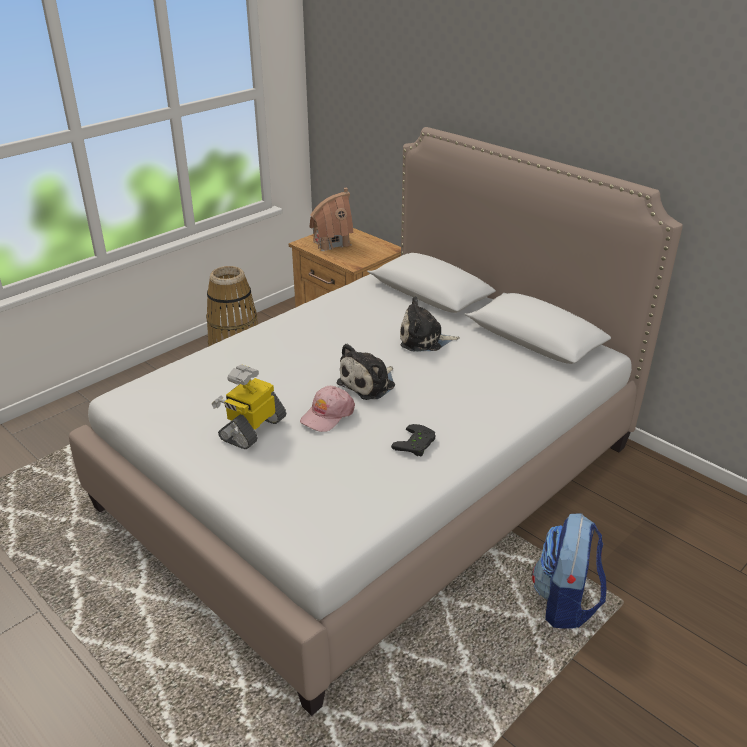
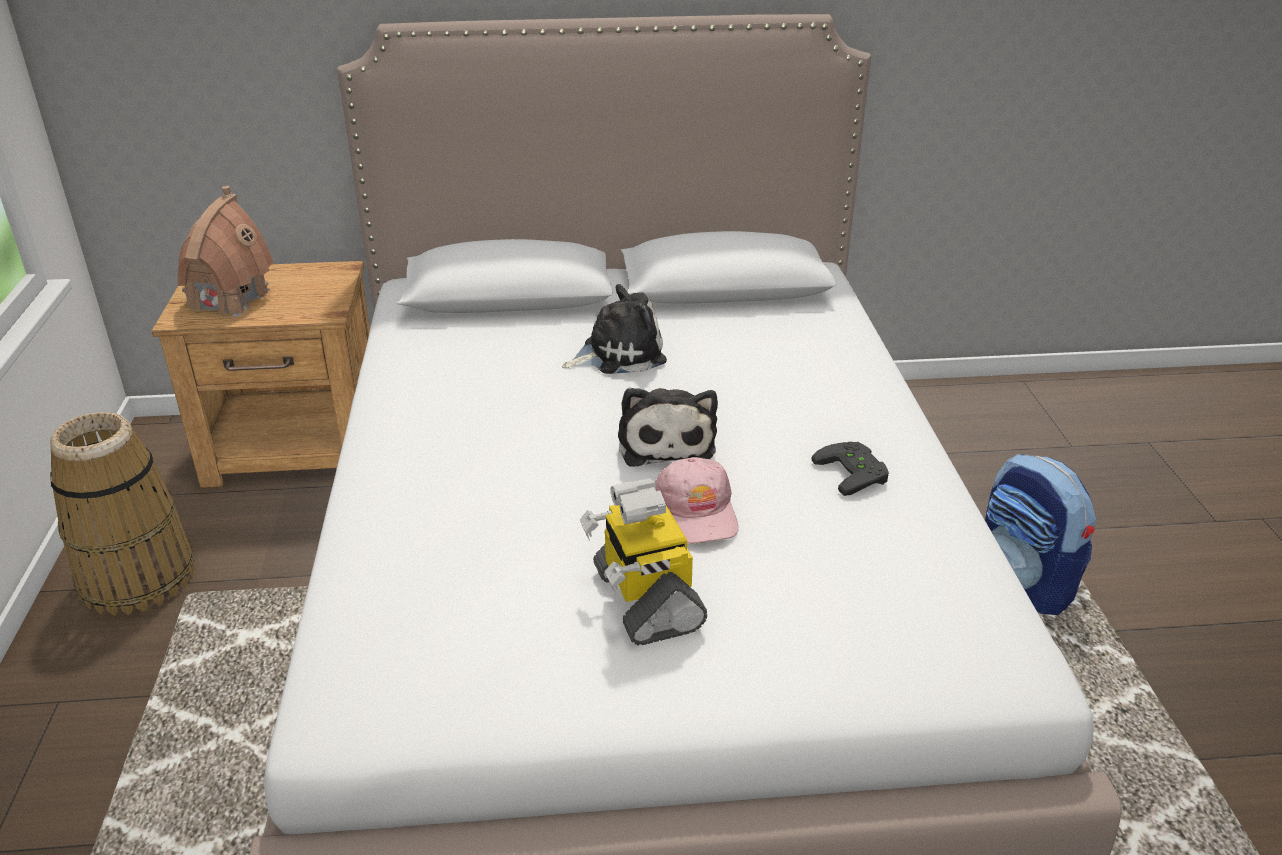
camera: 50 degrees left, 0 degrees up
plush toy [400,296,460,351] -> plush toy turned 150 degrees counterclockwise [562,284,667,374]

